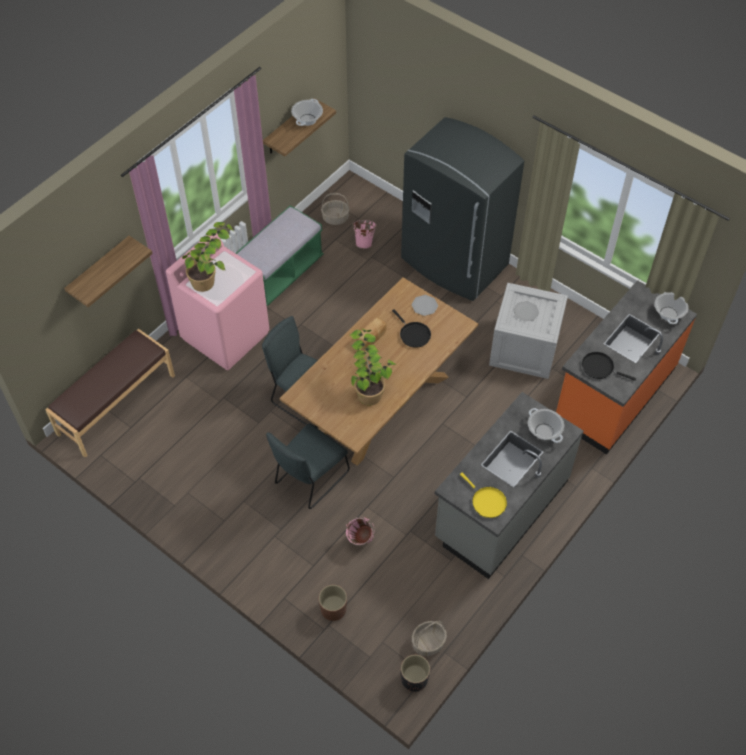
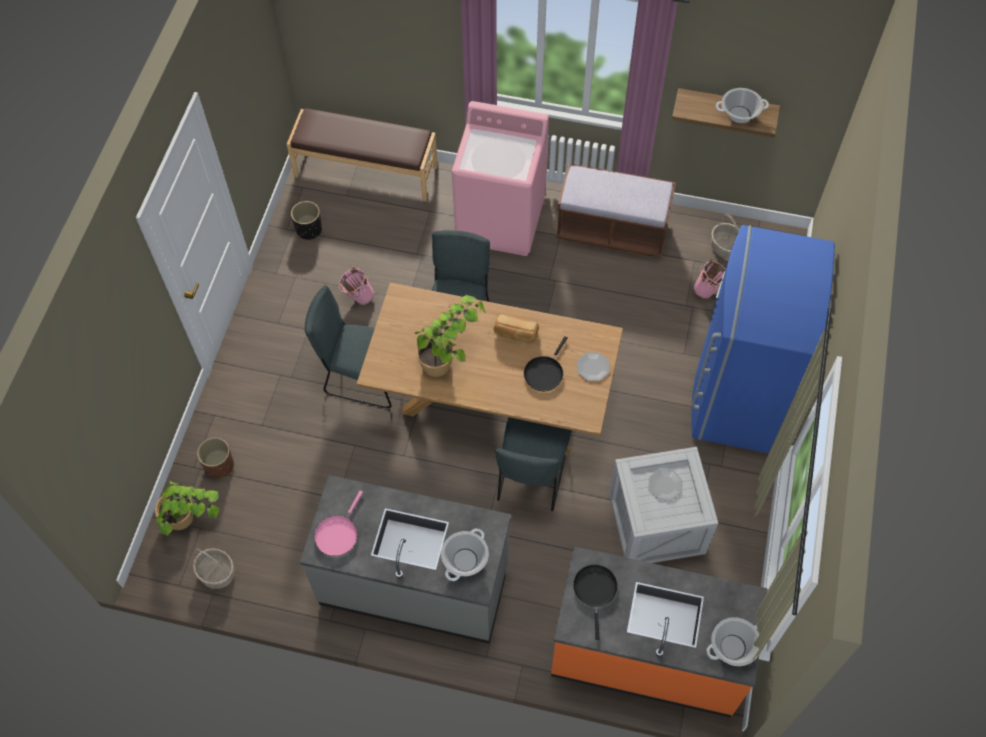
camera: 65 degrees right, 5 degrees up
shelf [64,236,153,307] -> none
potted plant [182,222,234,292] -> potted plant moved to [155,481,219,536]
green bench [236,205,323,306] -> brown bench [556,163,676,257]
pink bucket [346,517,374,545] -> pink bucket moved to [339,267,375,305]
grey fridge [401,117,524,301] -> blue fridge [692,225,835,454]
black planter [401,655,430,692] -> black planter moved to [291,201,322,240]
yellow frying pan [460,473,507,518] -> pink frying pan [314,490,363,556]
none -> grey chair [495,417,571,511]

